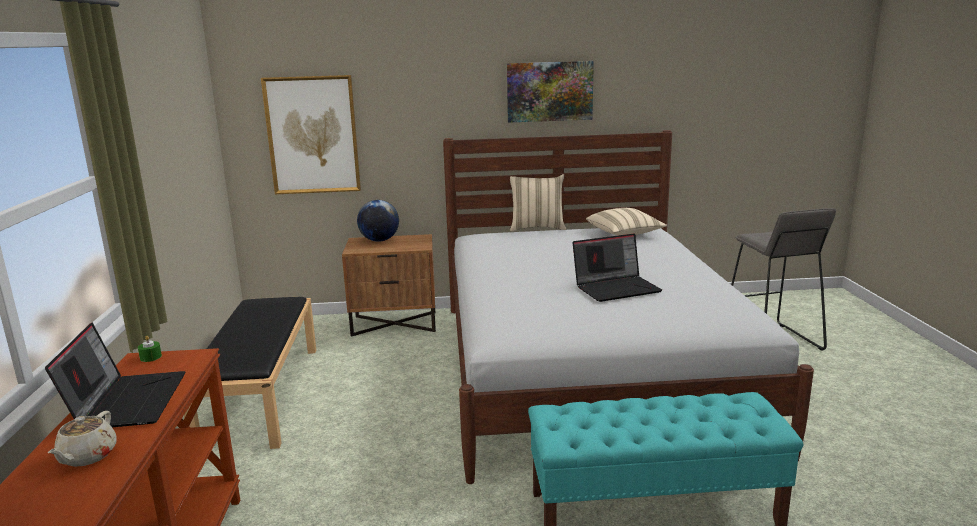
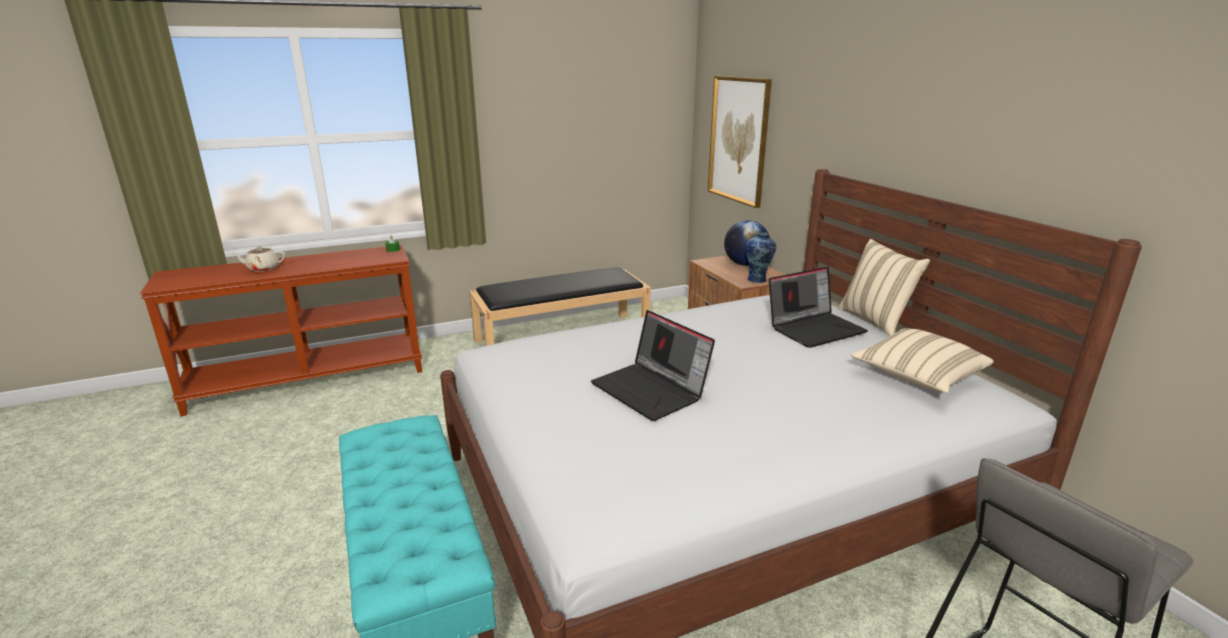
camera: 70 degrees right, 5 degrees up
laptop [45,323,185,427] -> laptop moved to [769,267,868,348]
picture [507,61,594,123] -> none
none -> vase [746,232,776,283]

